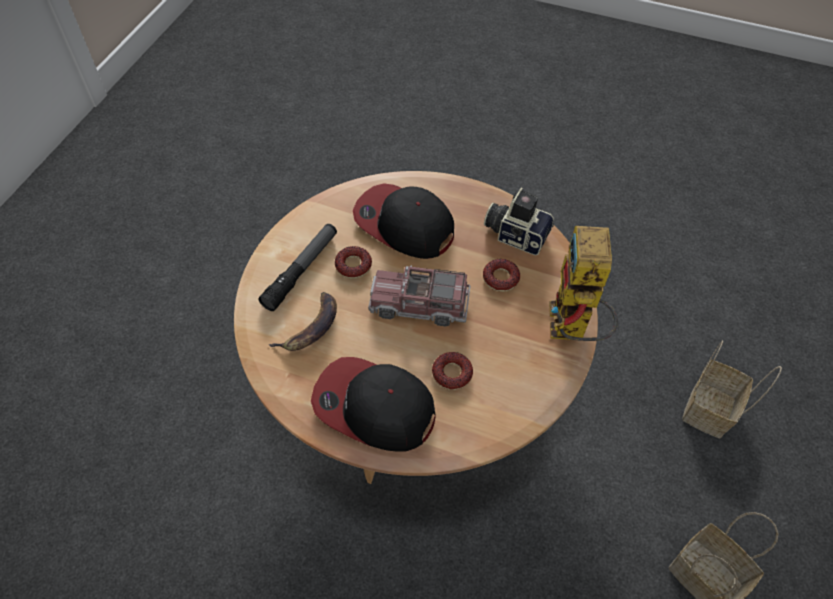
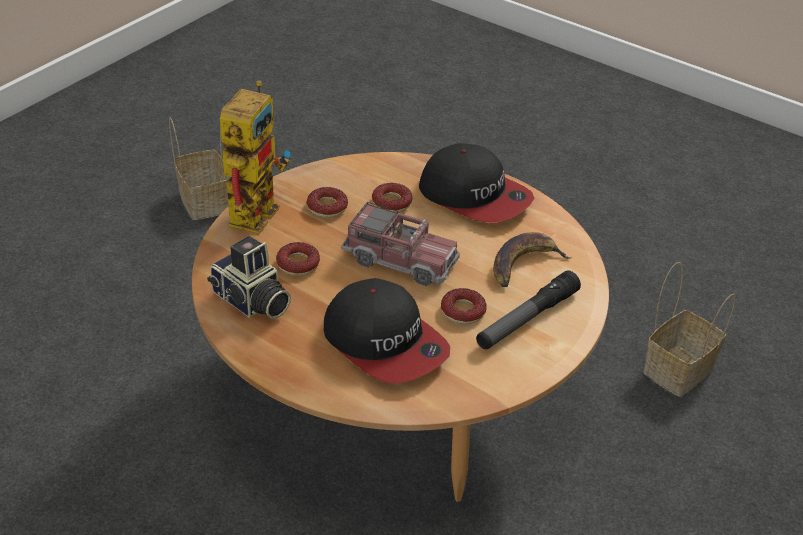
camera: 165 degrees left, 15 degrees down
basket [682,340,782,438] -> basket moved to [643,262,736,397]
none -> donut [307,187,348,218]

